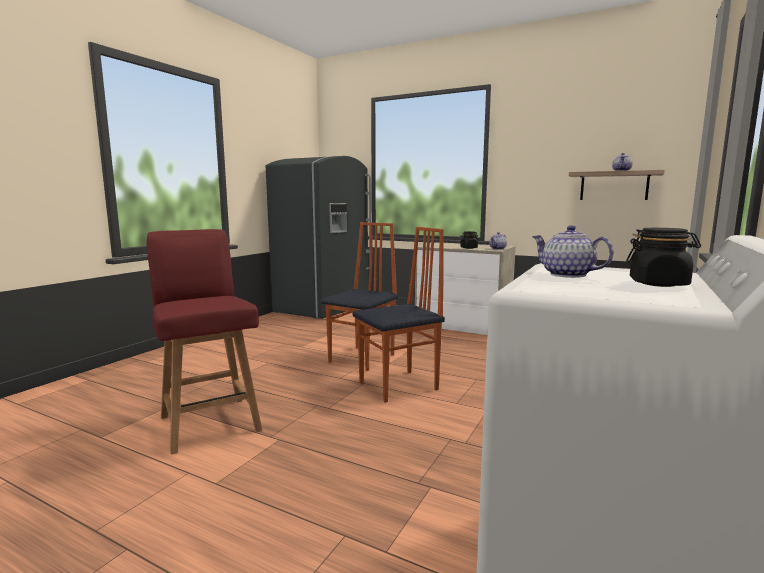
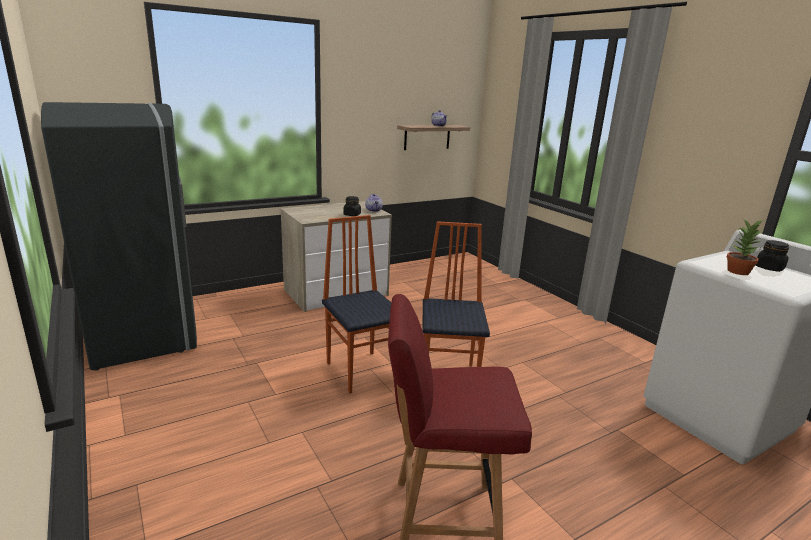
camera: 60 degrees left, 10 degrees up
teapot [532,225,614,278] -> potted plant [727,220,763,275]

